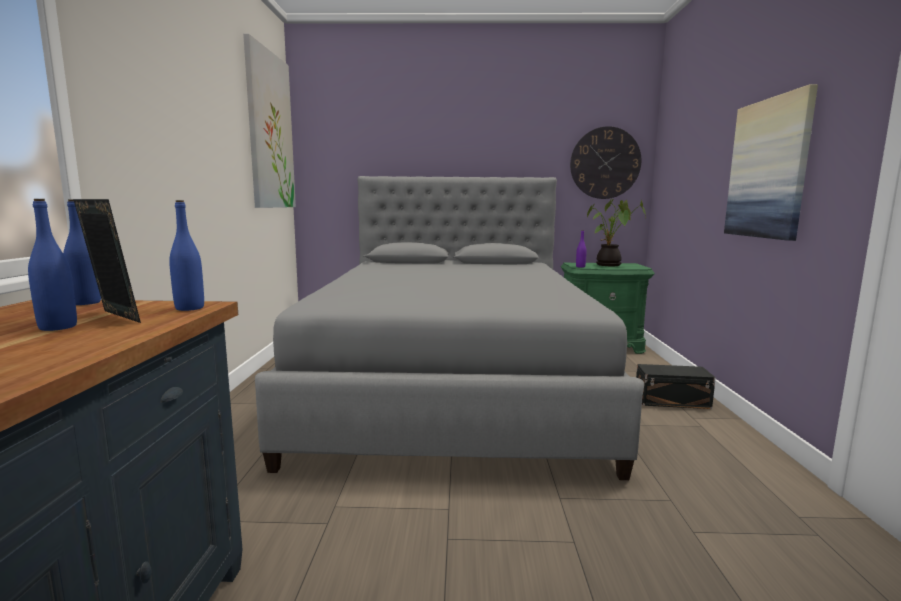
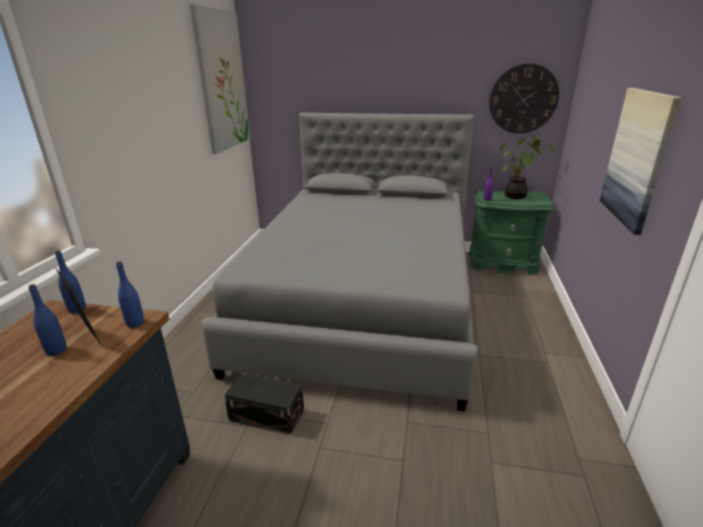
camera: 10 degrees right, 15 degrees up
black storage box [636,364,716,409] -> black storage box moved to [224,373,304,435]

